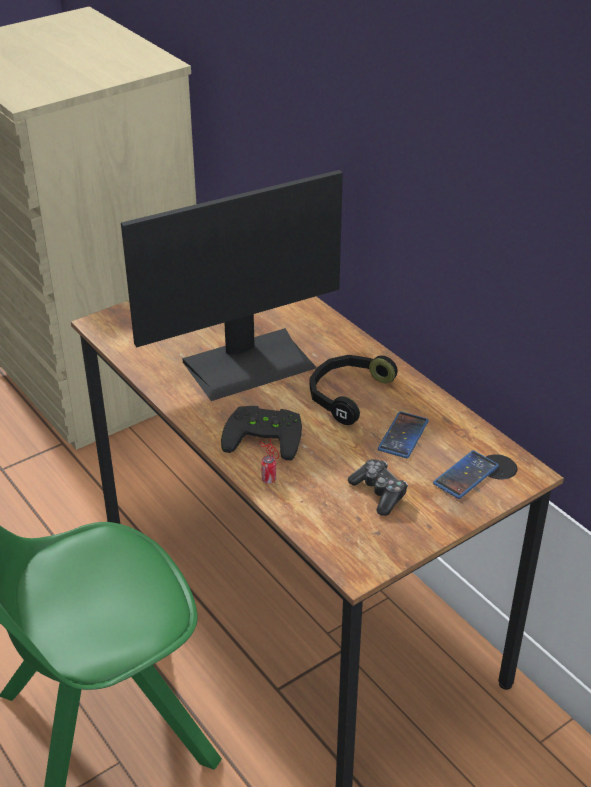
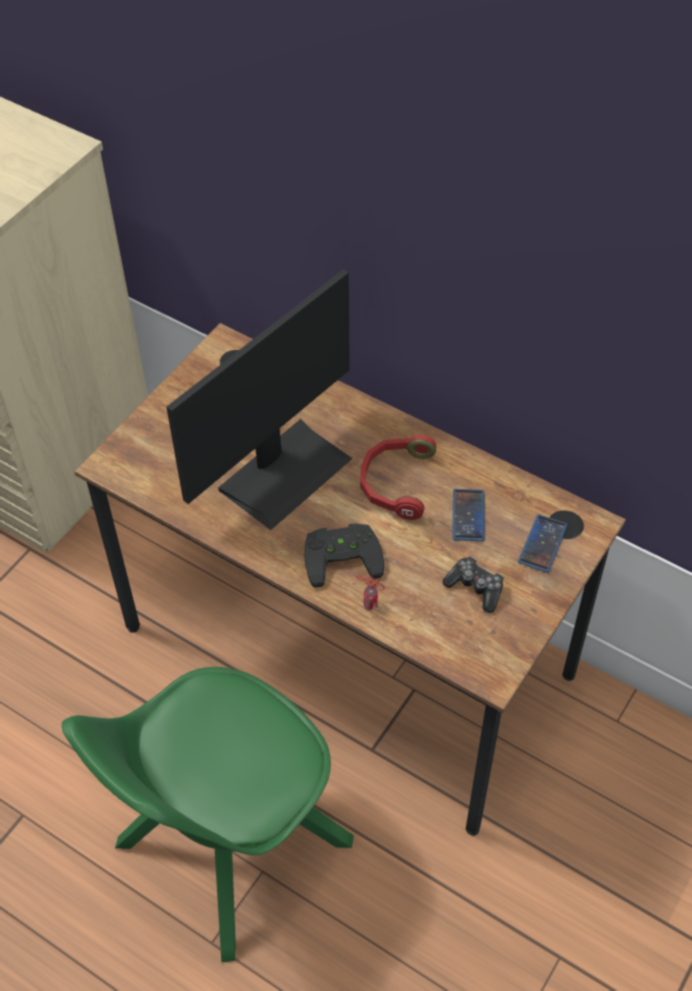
camera: 20 degrees left, 15 degrees up
black headphones [309,355,398,425] -> red headphones [360,435,436,520]

